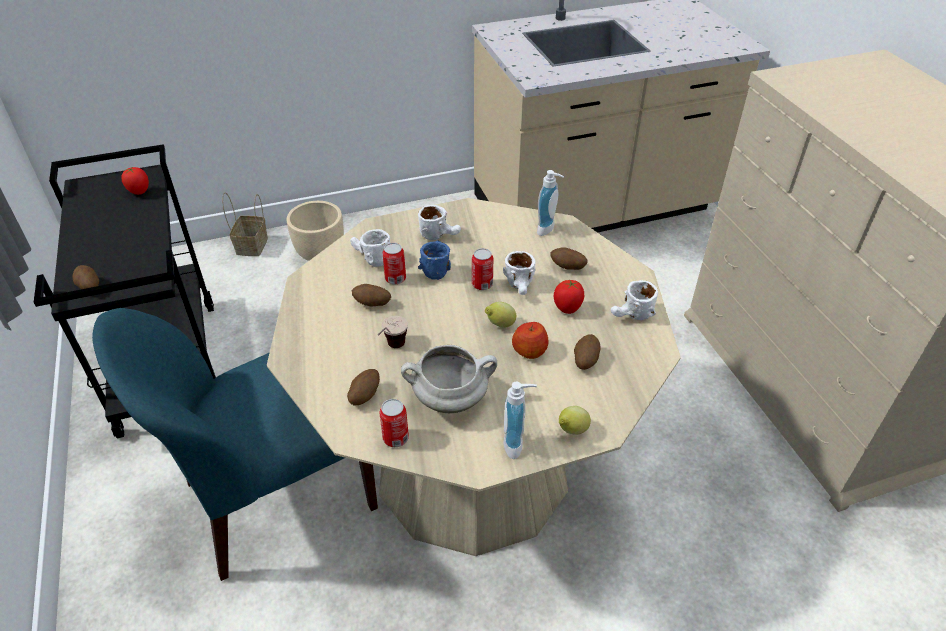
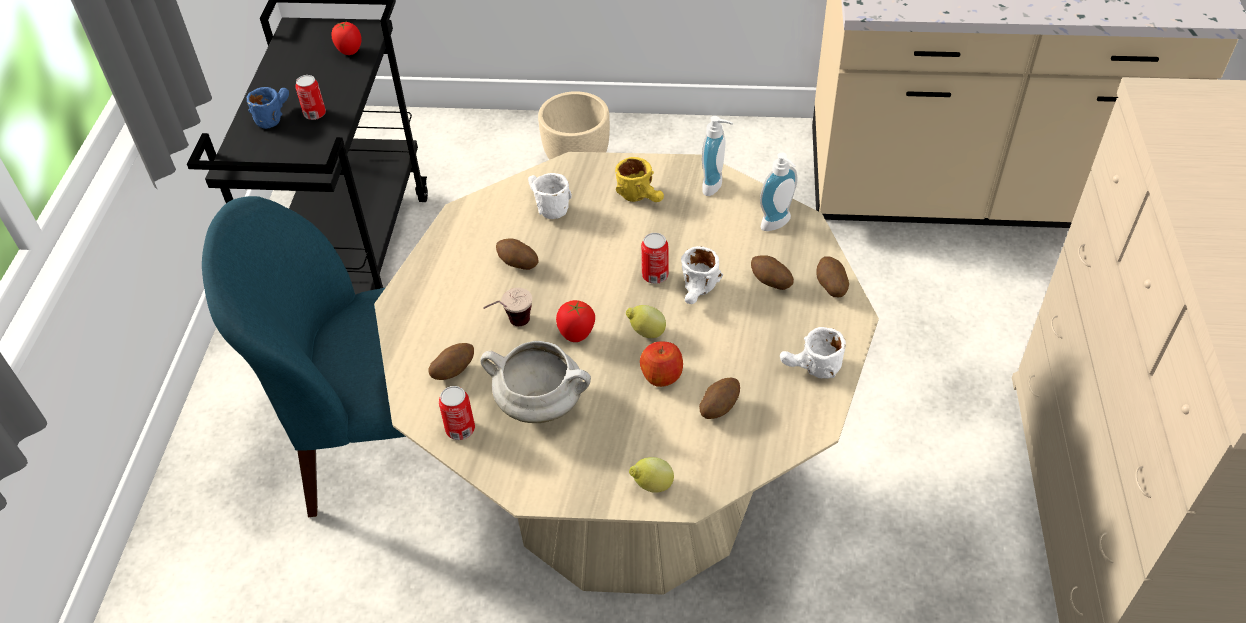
camera: 25 degrees right, 5 degrees up
potato [72,265,99,289] -> potato moved to [816,256,849,297]
basket [222,192,268,256] -> none
can [383,243,406,284] -> can moved to [295,75,326,120]
white mug [418,205,461,240] -> yellow mug [615,157,664,202]
blue mug [418,241,451,280] -> blue mug moved to [247,87,289,129]
soap dispenser [503,381,537,459] -> soap dispenser moved to [702,116,733,196]
tomato [554,279,584,314] -> tomato moved to [556,300,595,342]

